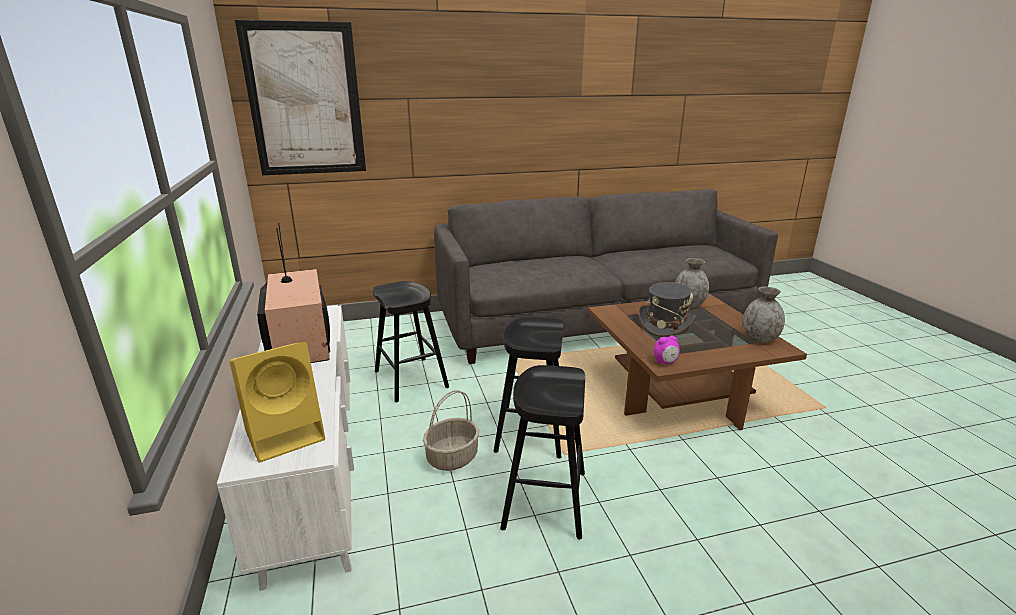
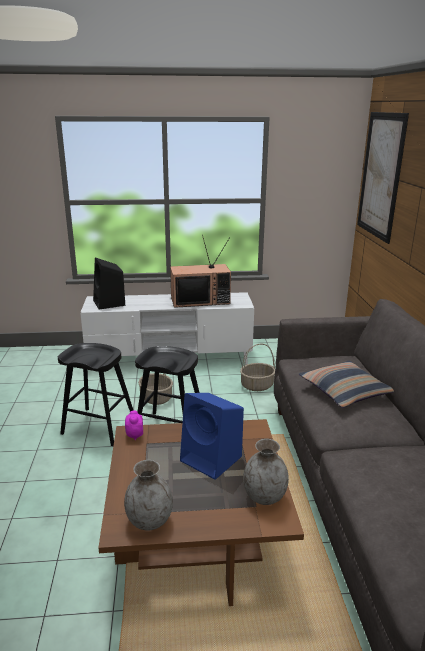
camera: 100 degrees right, 0 degrees up
yellow speaker [230,342,325,463] -> black speaker [93,257,125,309]
black stool [373,281,449,402] -> basket [240,343,275,391]
grey hat [639,282,696,336] -> blue speaker [180,393,244,480]
none -> pillow [298,361,394,408]

